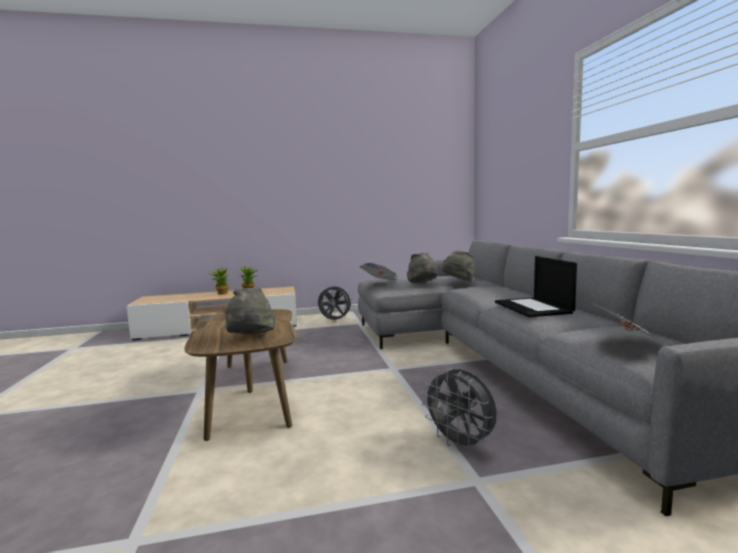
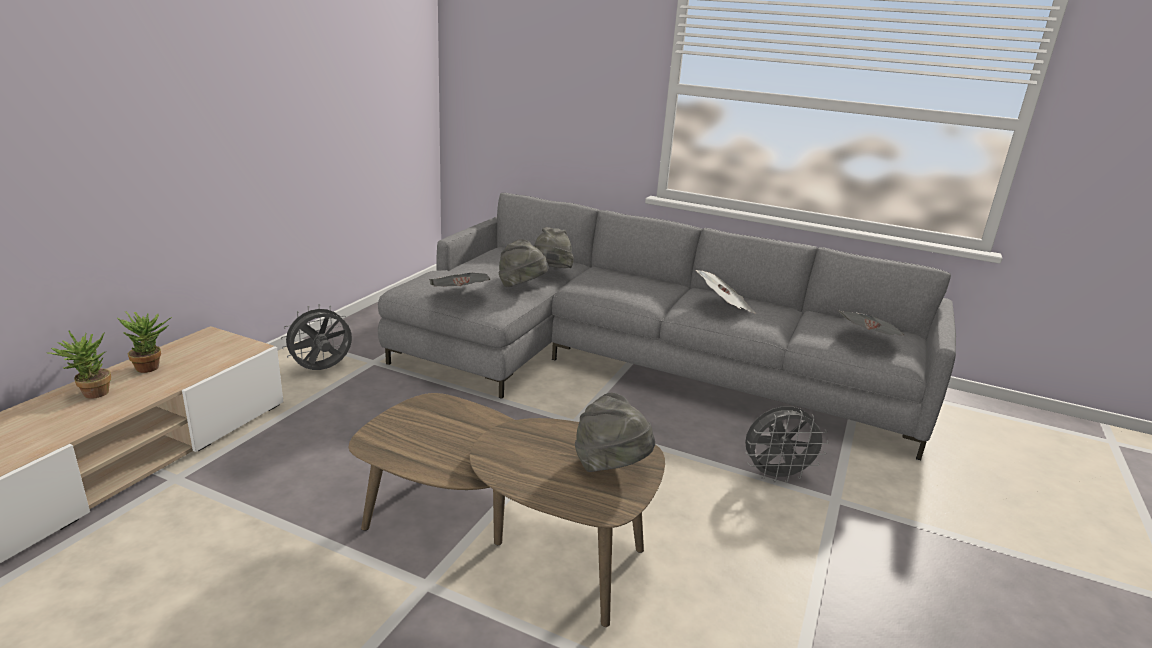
camera: 55 degrees left, 15 degrees up
laptop [495,256,577,317] -> newspaper [696,270,757,314]

